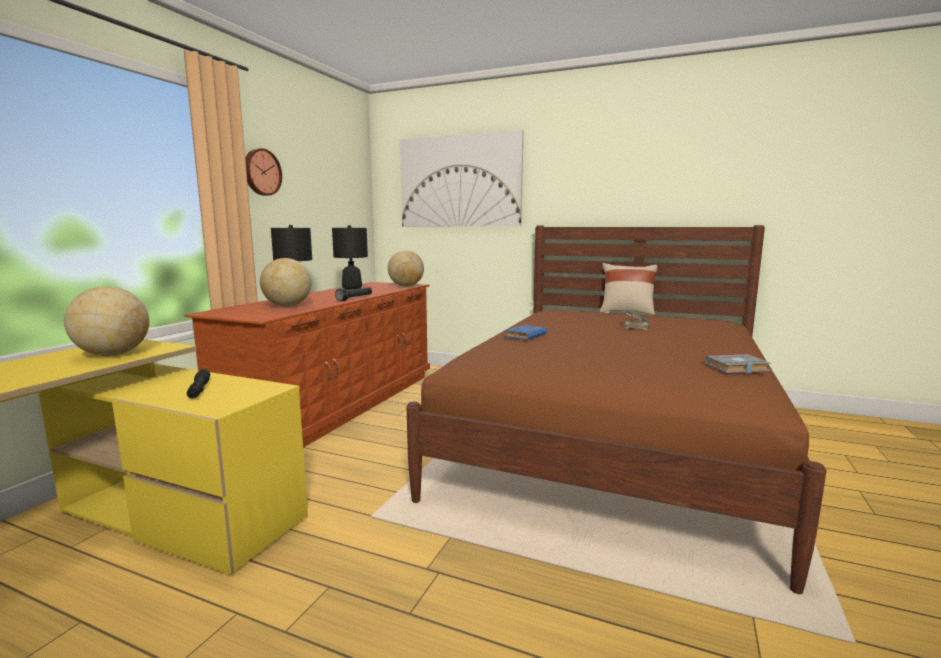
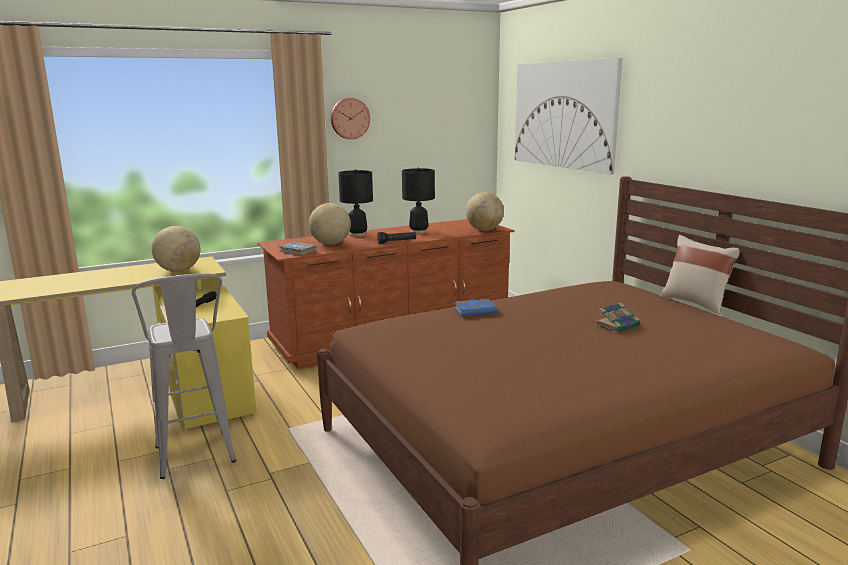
camera: 40 degrees right, 5 degrees up
grey book [705,354,771,373] -> grey book moved to [278,242,317,255]
none -> grey stool [132,273,236,479]

